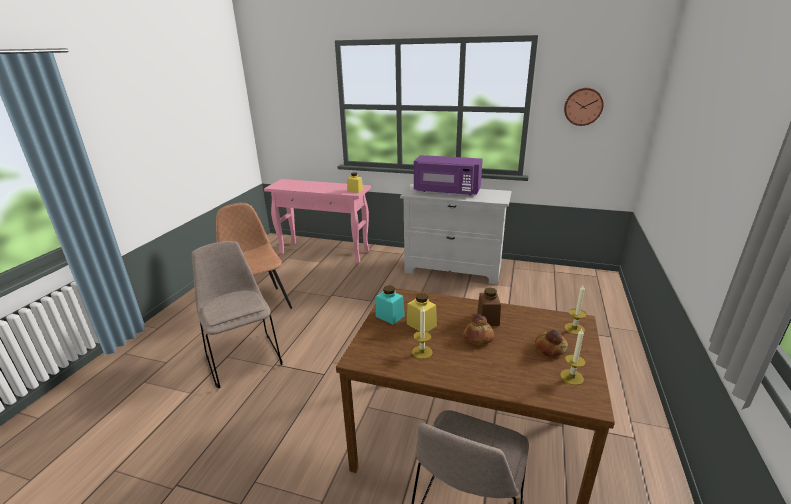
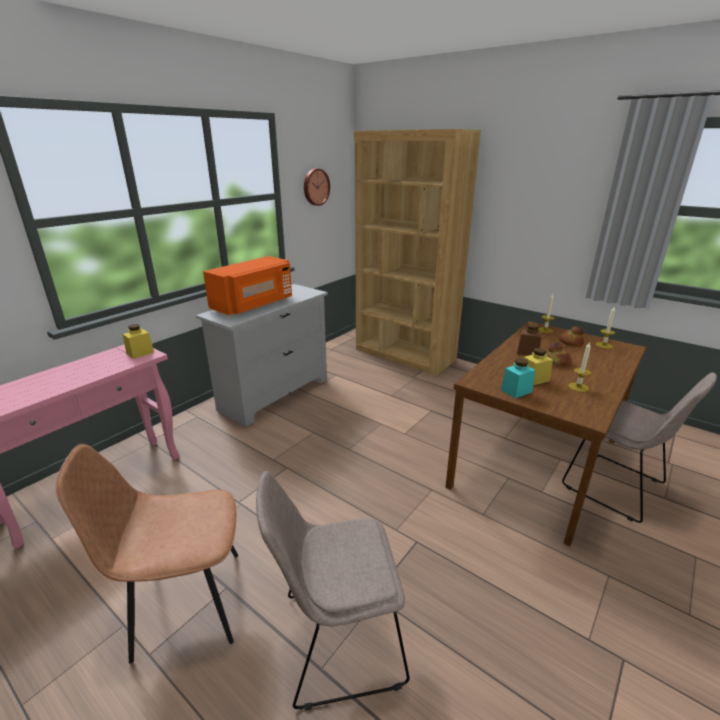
camera: 70 degrees left, 0 degrees up
purple microwave [414,155,483,196] -> orange microwave [203,256,292,315]
none -> brown bookcase [354,129,481,376]

